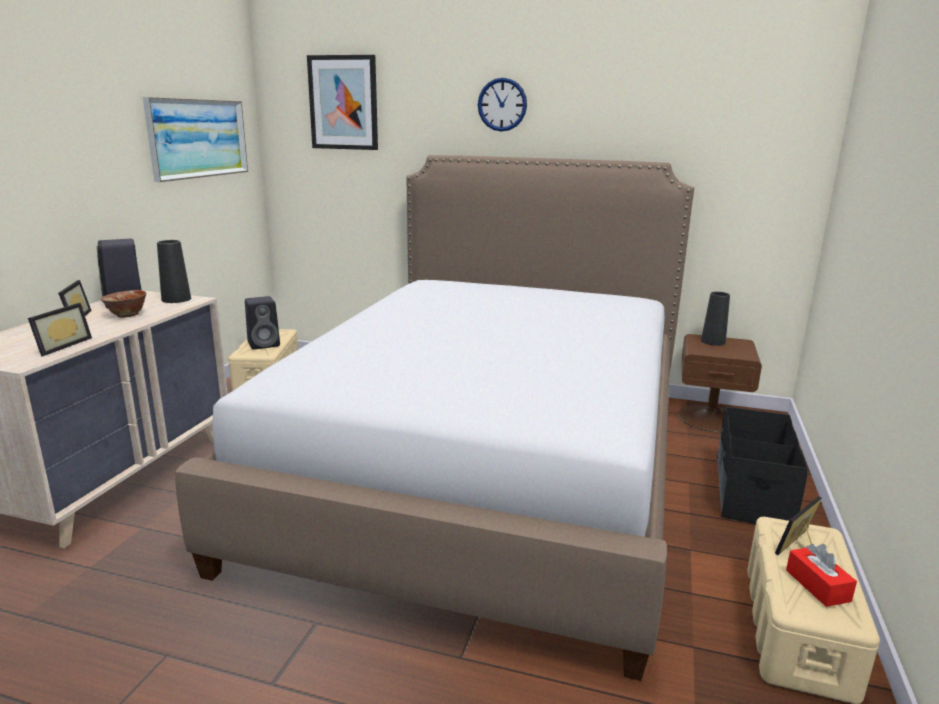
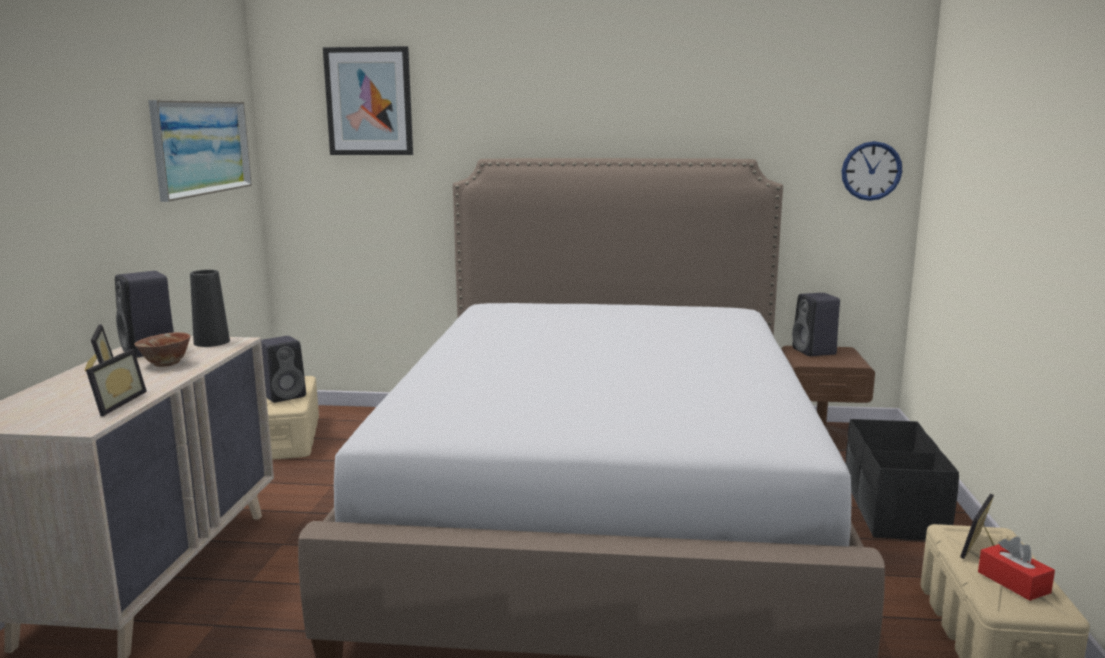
camera: 10 degrees left, 5 degrees down
wall clock [478,78,527,131] -> wall clock moved to [841,141,902,201]
black vase [701,292,730,346] -> black speaker [792,293,840,356]

